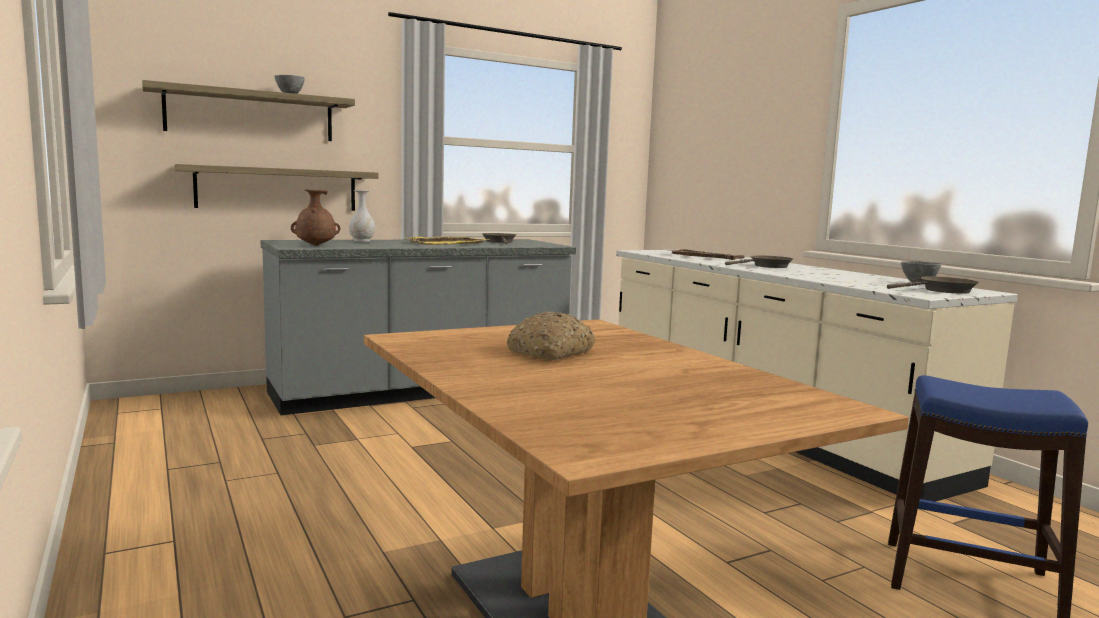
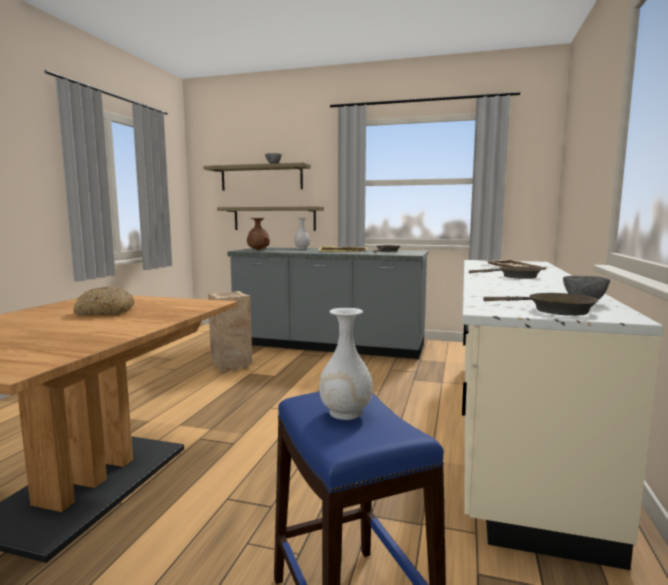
camera: 45 degrees right, 0 degrees up
none -> crate [208,291,252,372]
none -> white vase [319,308,373,420]

